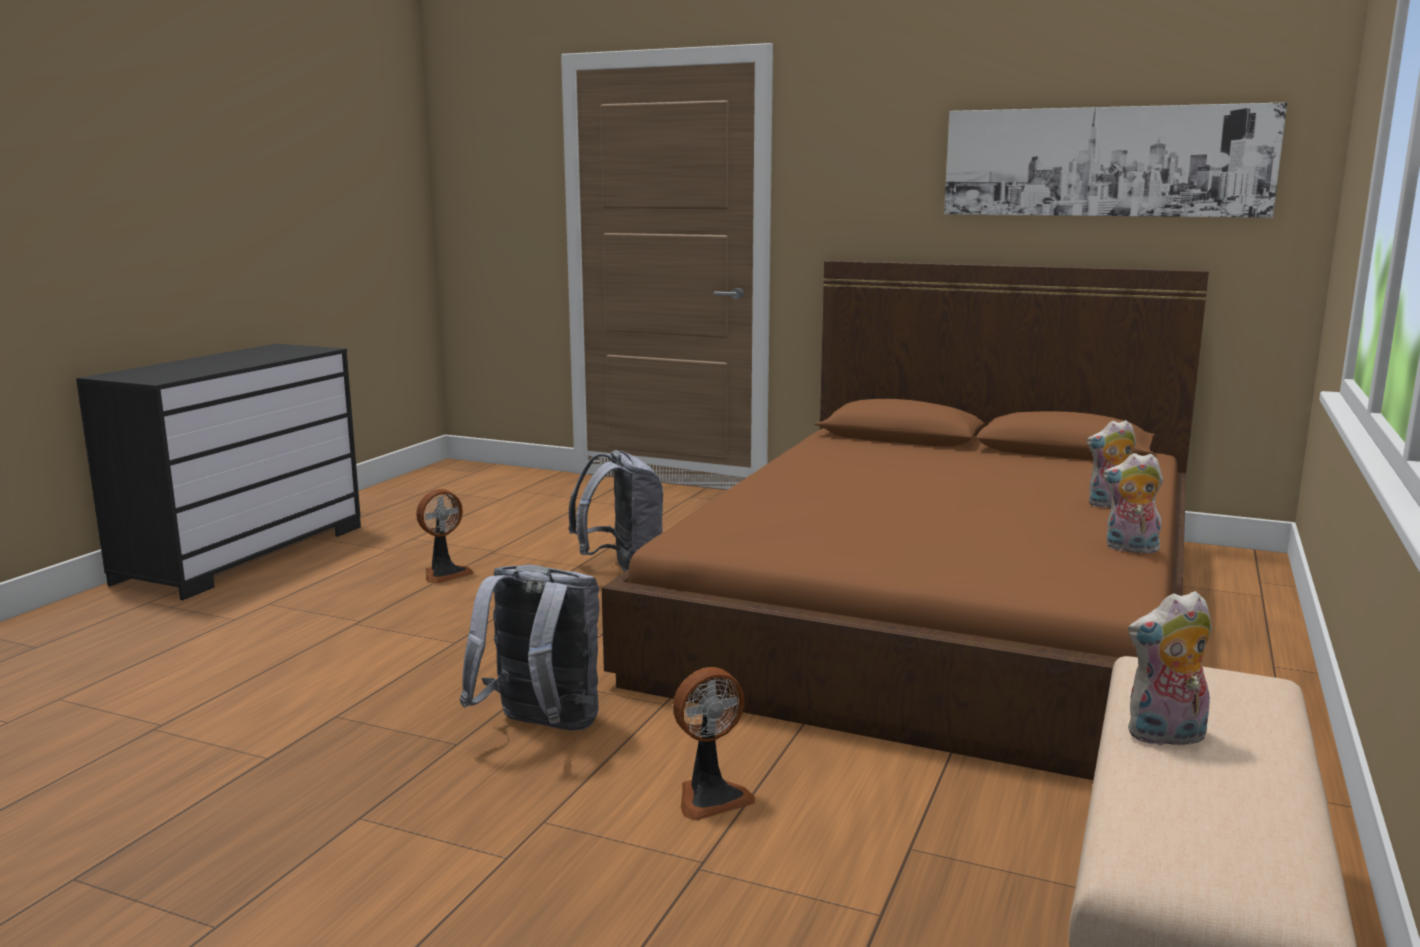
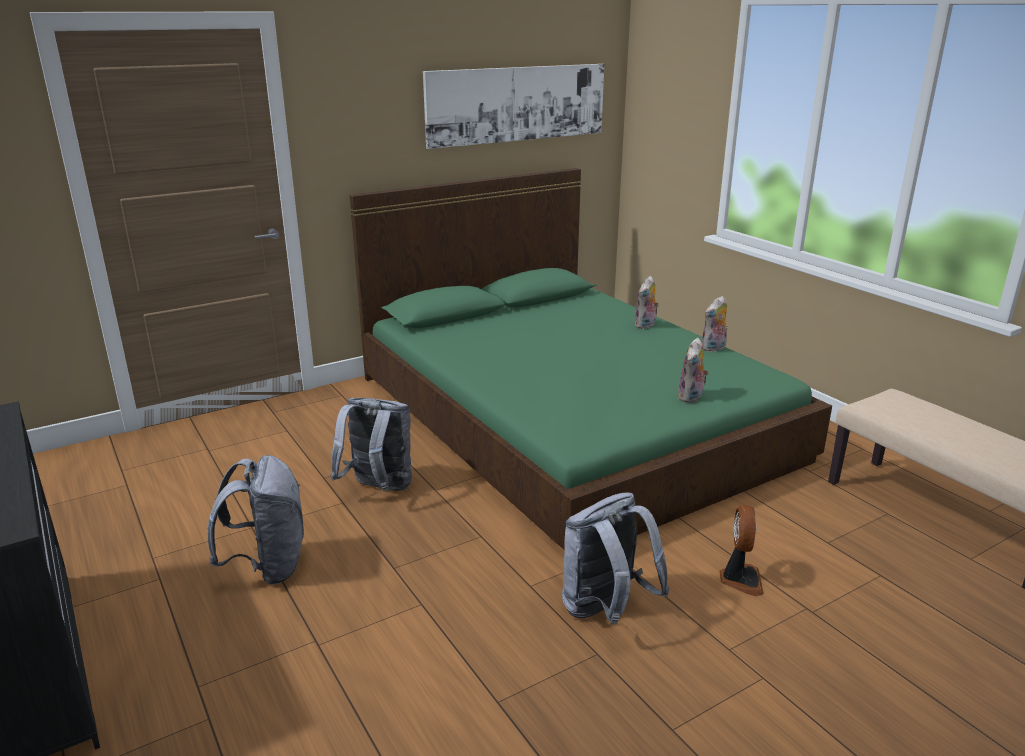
camera: 55 degrees left, 10 degrees up
fan [416,489,474,584] -> grey backpack [207,455,304,585]
brown bed [602,260,1209,780] -> green bed [350,168,832,550]
plush toy [1128,591,1212,746] -> plush toy moved to [677,338,709,403]

